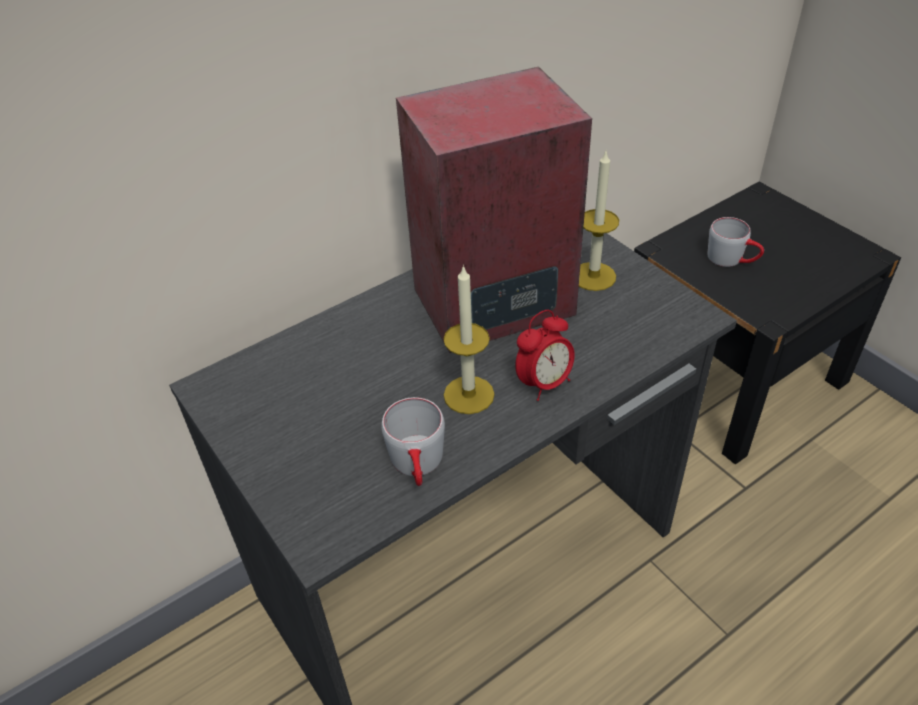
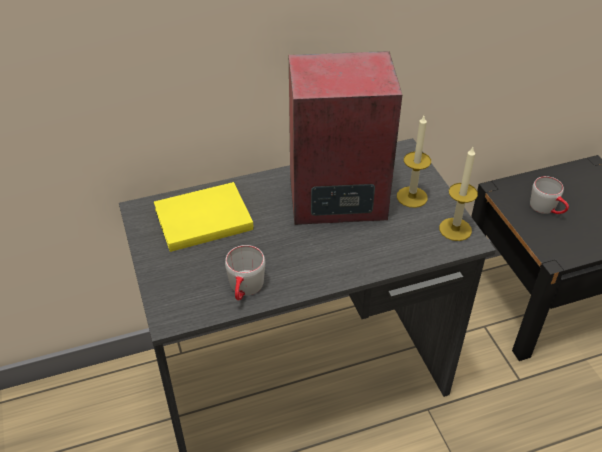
camera: 15 degrees right, 0 degrees up
candle [443,265,495,414] -> candle moved to [439,147,478,241]
alarm clock [515,310,575,401] -> none
none -> yellow book [154,182,254,252]

